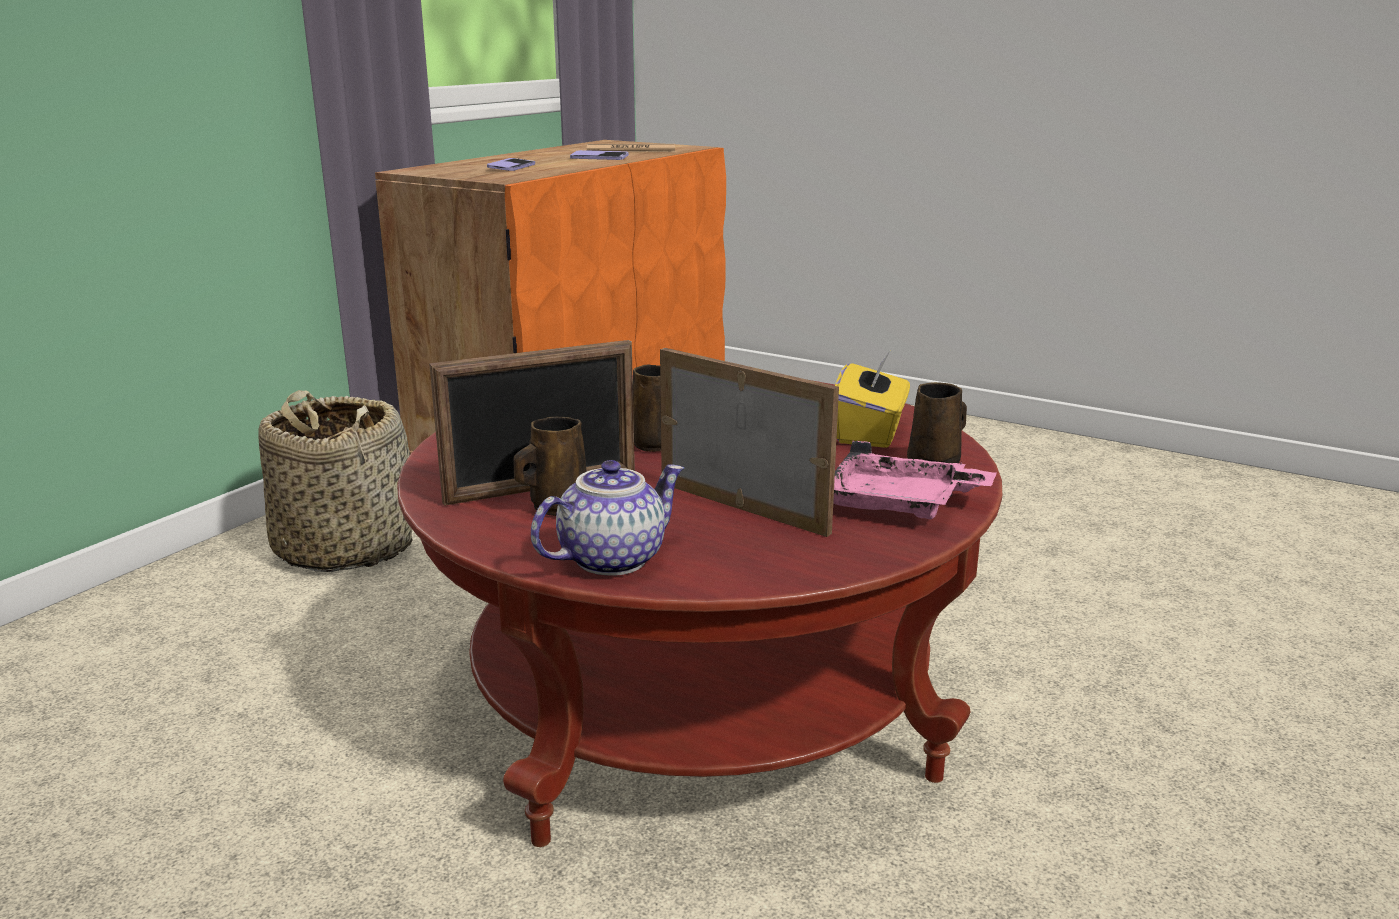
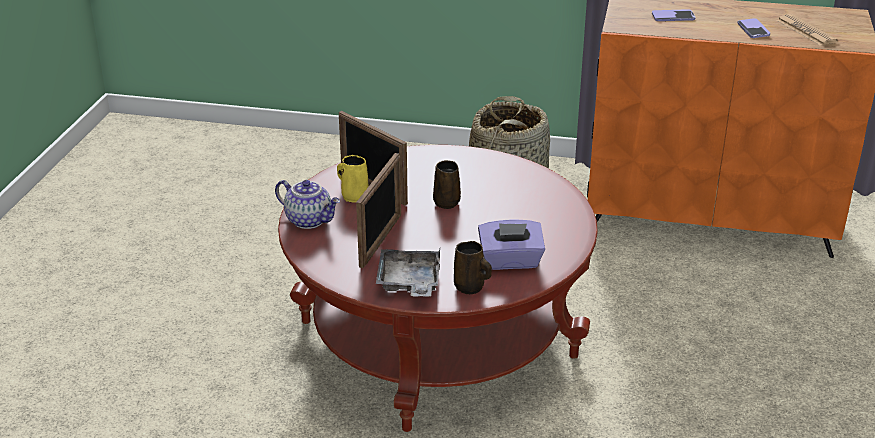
camera: 70 degrees right, 10 degrees up
brown mug [513,417,587,516] -> yellow mug [337,155,369,203]
pink tray [833,441,997,520] -> grey tray [376,249,440,297]
yellow tissue box [835,350,910,448] -> purple tissue box [478,220,545,270]

